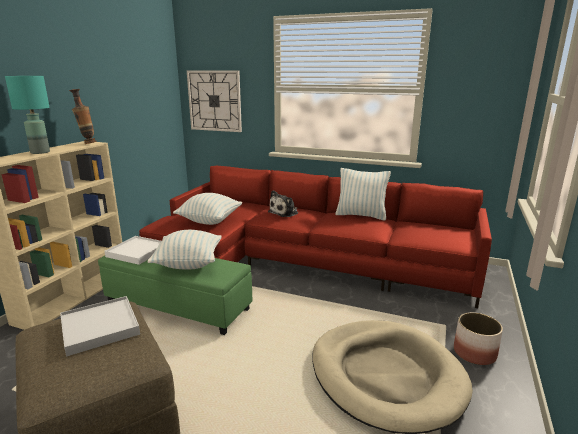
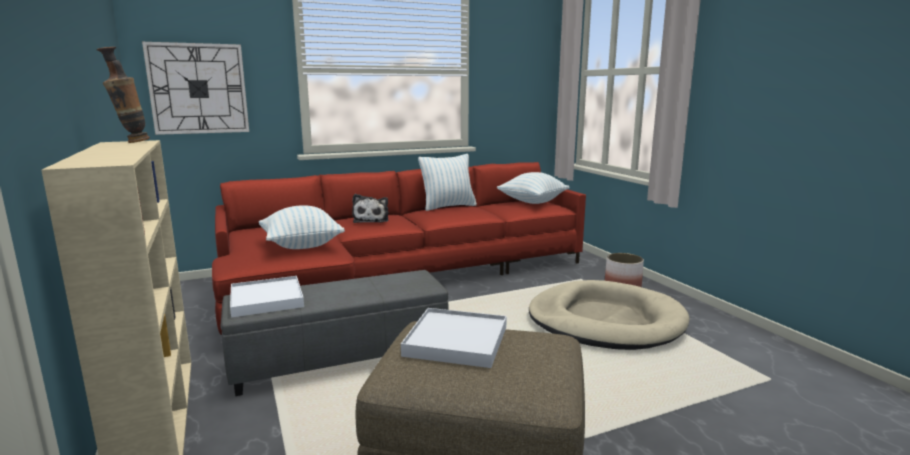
camera: 45 degrees left, 5 degrees down
turquoise table lamp [5,76,50,154] -> none
green ottoman [98,256,252,335] -> grey ottoman [220,270,449,396]
pillow [148,230,222,269] -> pillow moved to [497,172,570,204]

